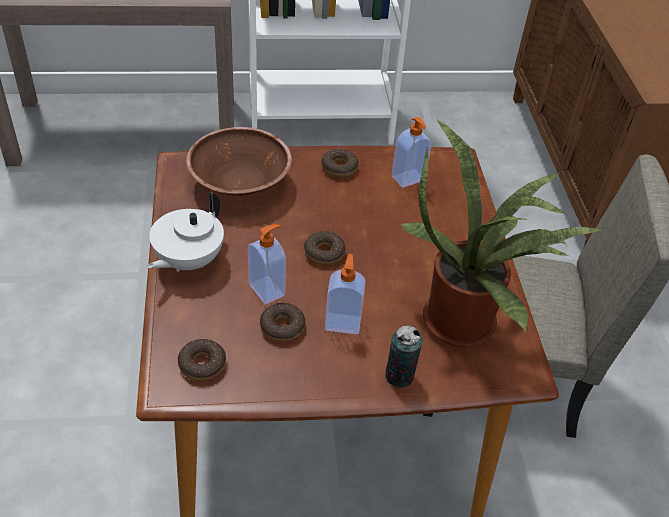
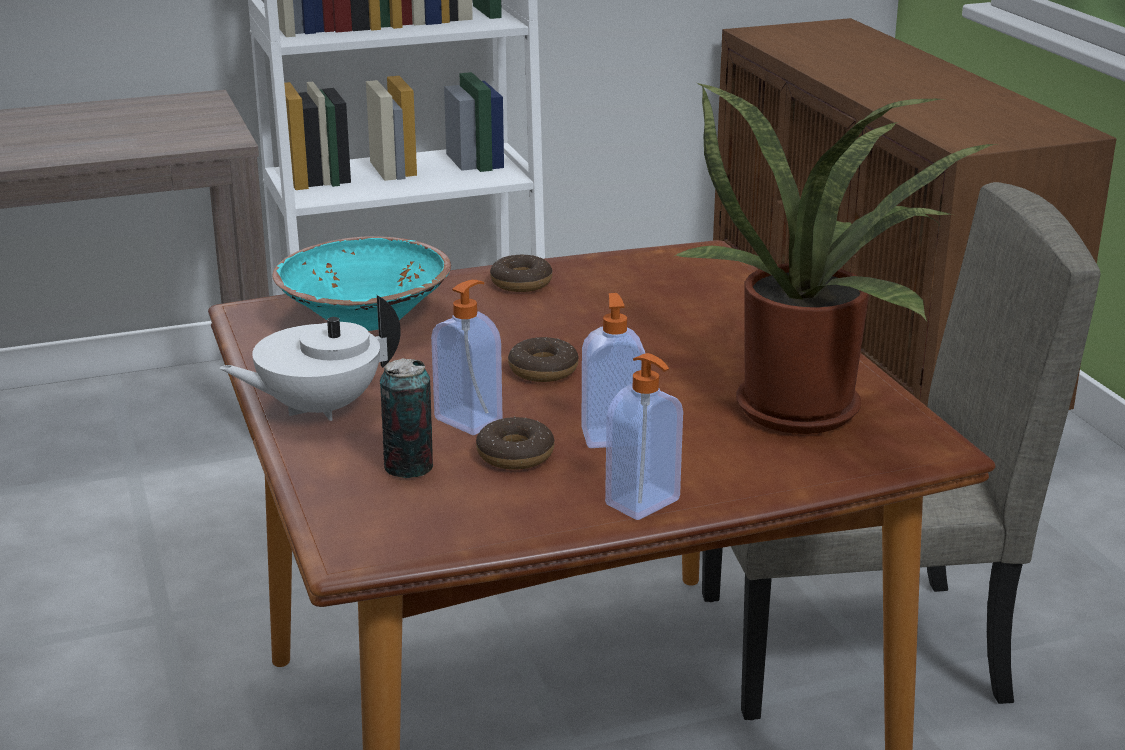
camera: 10 degrees left, 20 degrees down
white teapot [147,192,224,272] -> white teapot turned 45 degrees clockwise [219,295,401,421]
donut [178,339,226,381] -> none
brown bowl [186,127,292,196] -> turquoise bowl [272,236,451,331]
can [385,326,422,388] -> can moved to [380,358,433,478]
soap dispenser [391,117,432,188] -> soap dispenser moved to [605,353,683,520]

